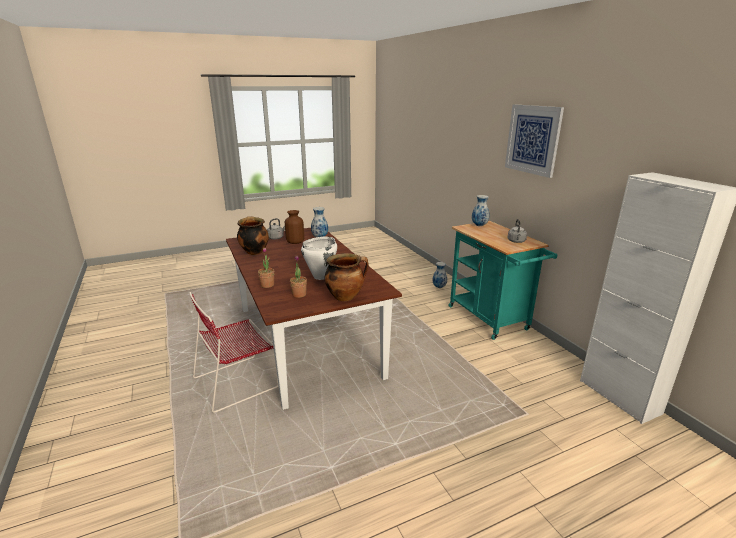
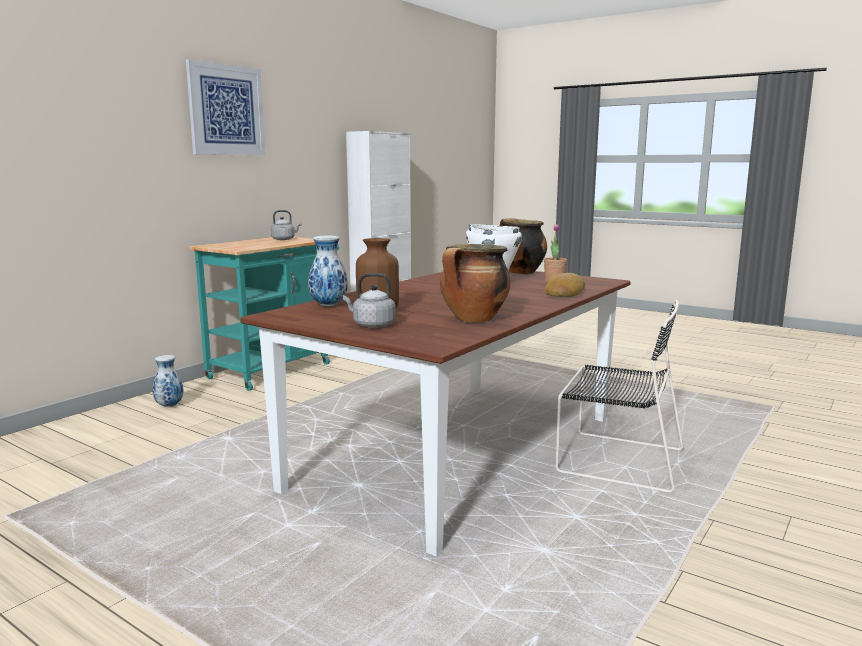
camera: 120 degrees left, 10 degrees down
red chair [189,292,278,413] -> black chair [555,300,684,492]
potted plant [258,248,274,288] -> bread [545,273,585,297]
vase [472,195,490,226] -> none

